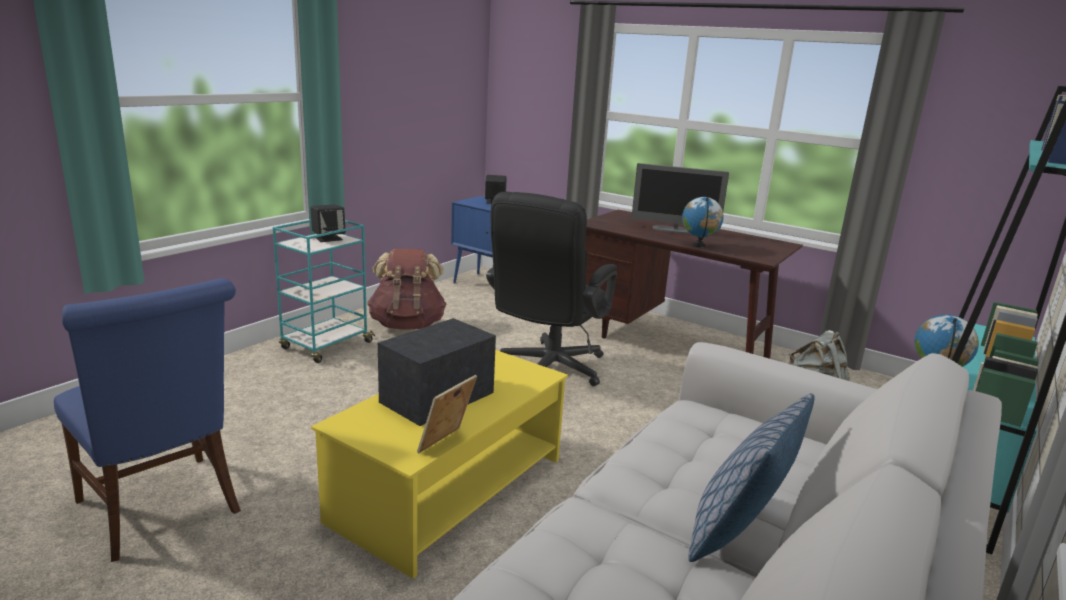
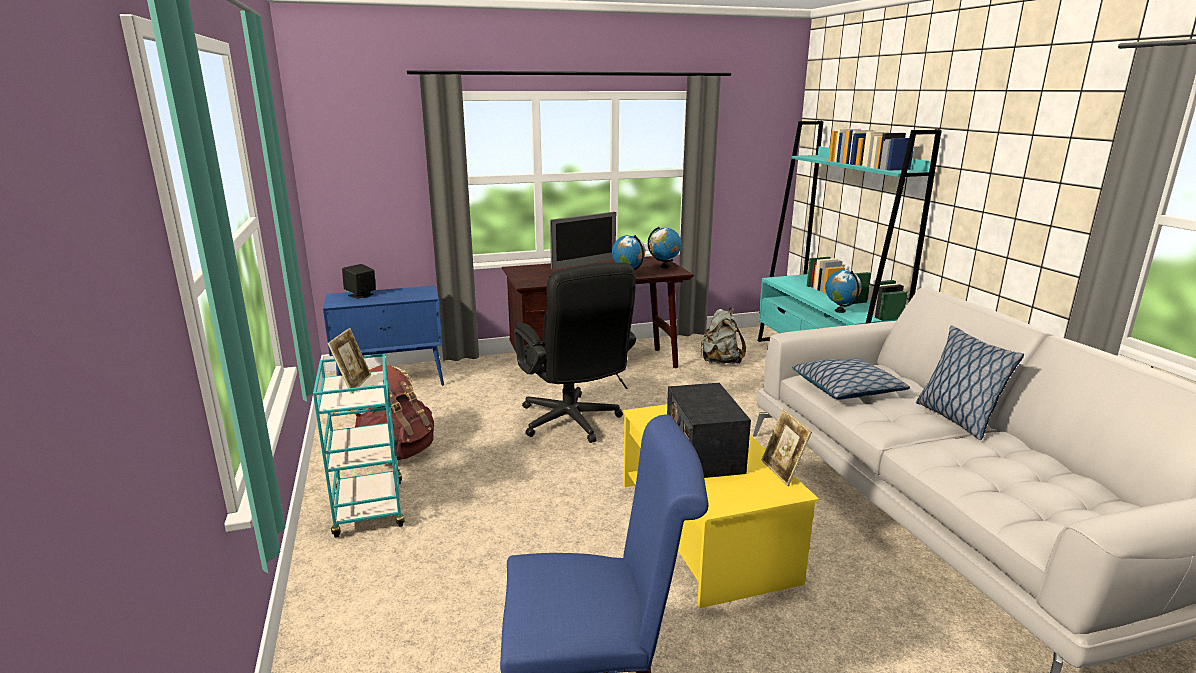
camera: 50 degrees left, 0 degrees up
black speaker [310,204,346,242] -> picture frame [328,328,371,393]
none -> globe [648,227,682,268]
none -> pillow [792,358,910,399]

